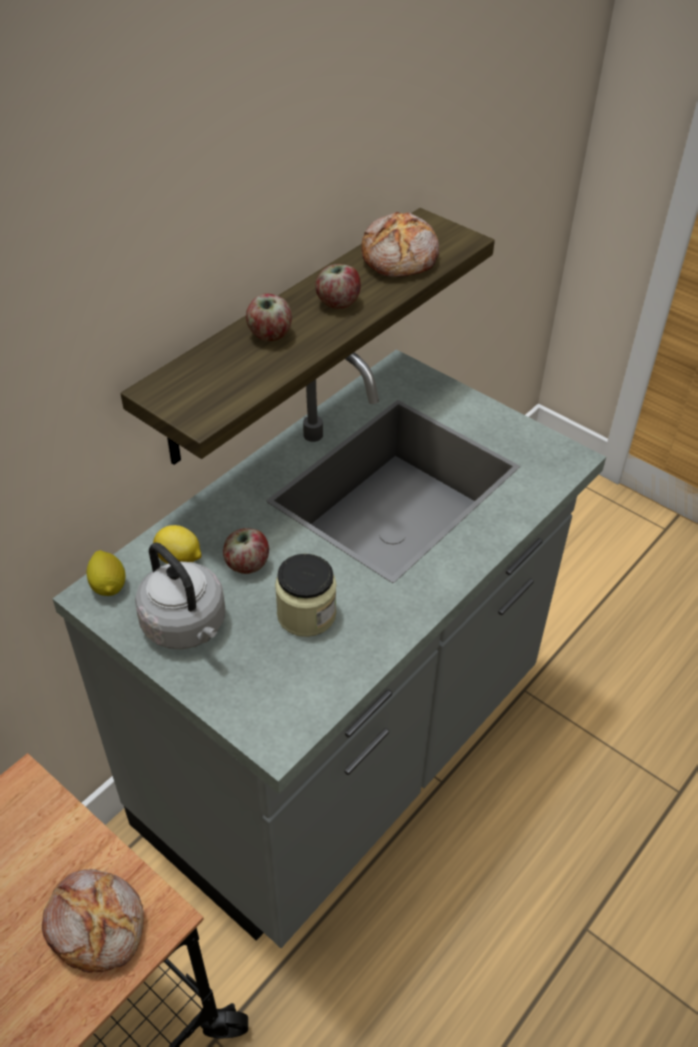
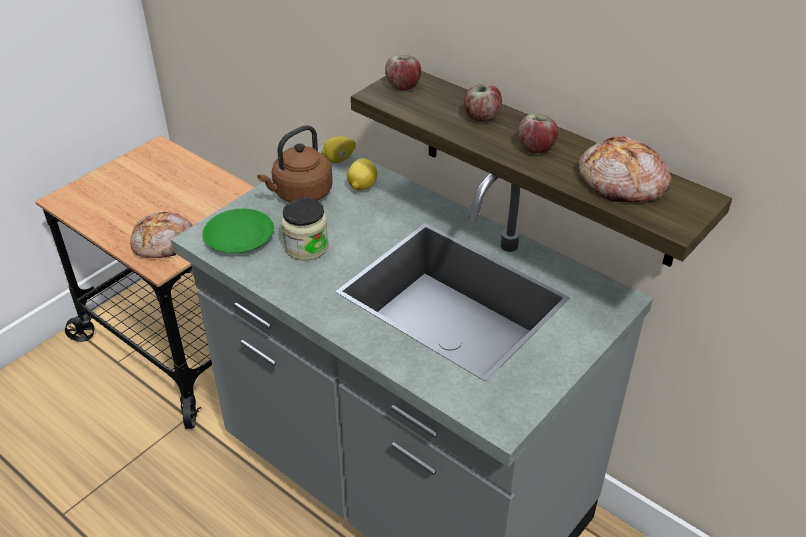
camera: 90 degrees right, 5 degrees down
grey kettle [135,542,226,649] -> brown kettle [257,125,333,202]
apple [223,528,269,574] -> apple moved to [385,55,421,91]
none -> green plate [202,209,274,253]

